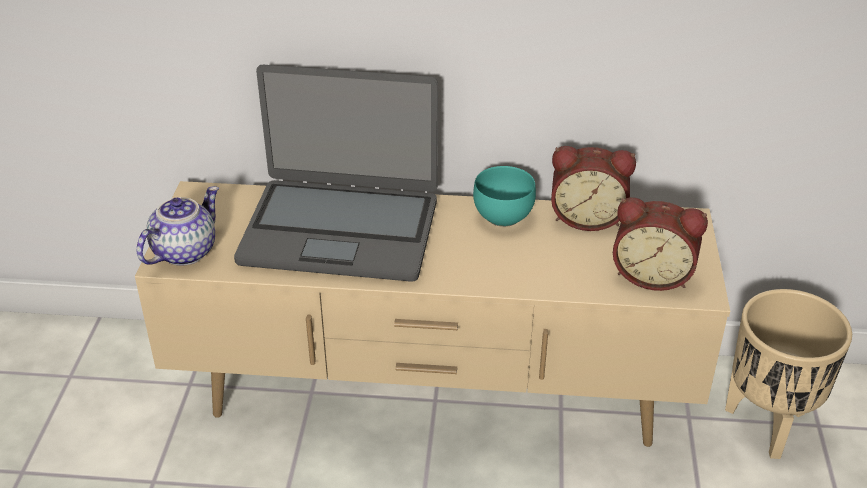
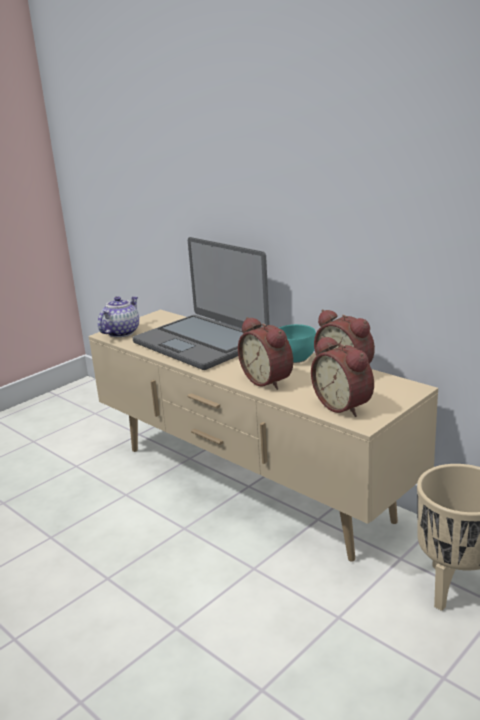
camera: 40 degrees right, 15 degrees down
teapot [137,186,219,266] -> teapot turned 45 degrees counterclockwise [98,296,139,337]
none -> alarm clock [238,317,293,390]

